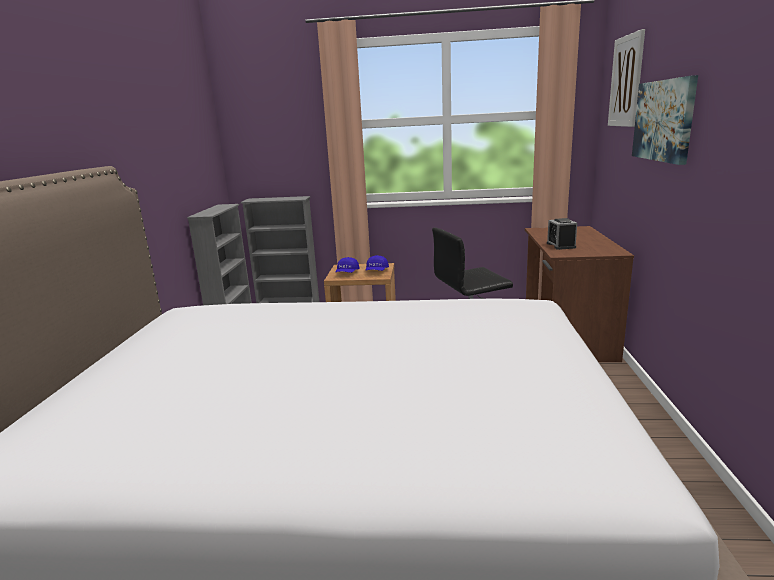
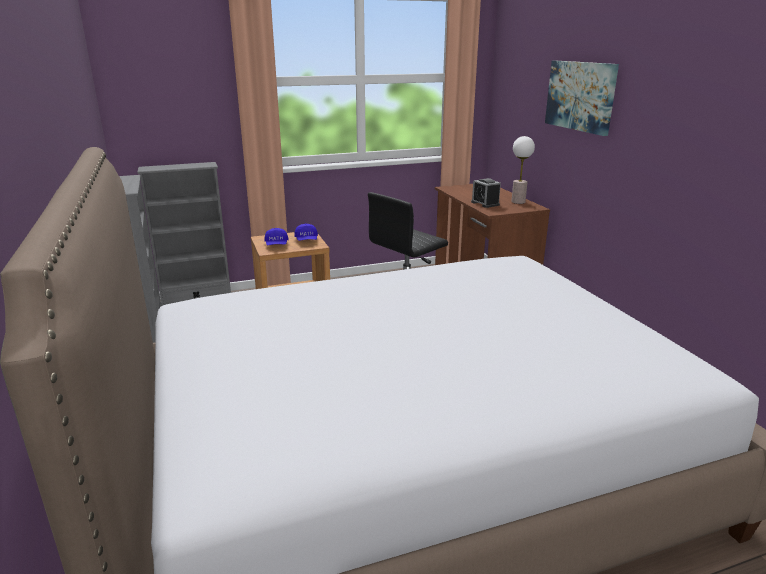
camera: 25 degrees left, 5 degrees up
picture [608,29,645,127] -> none
none -> table lamp [511,136,535,204]

